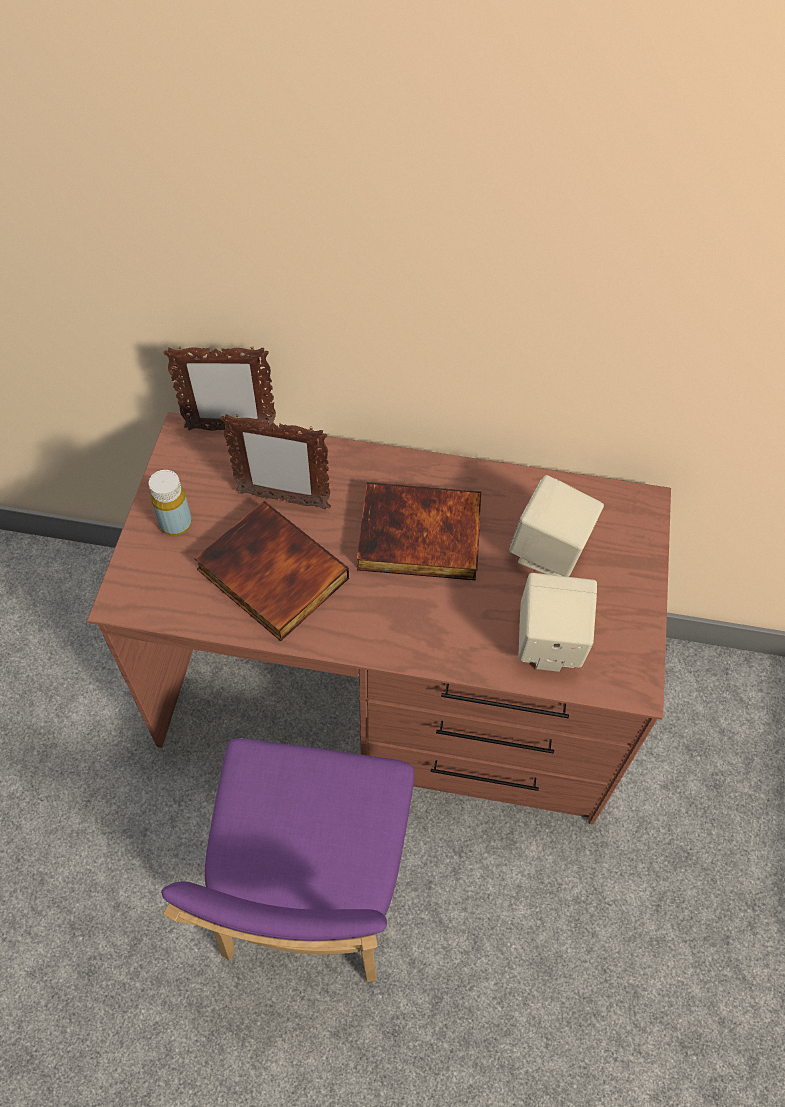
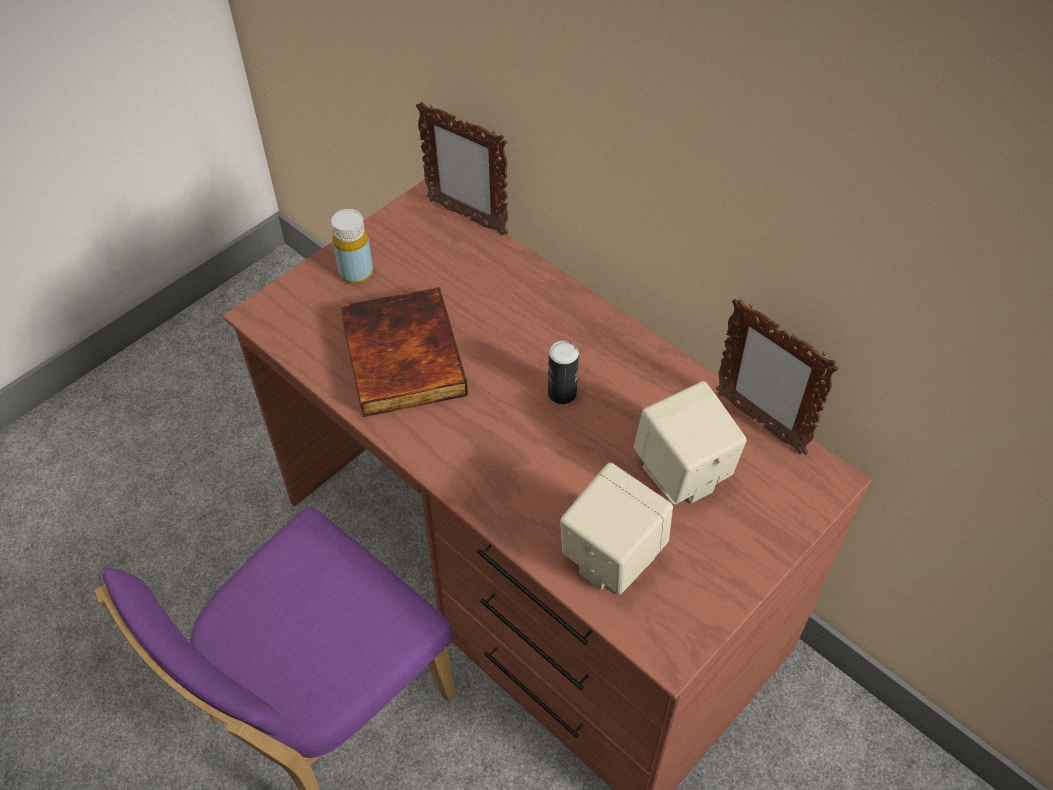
camera: 35 degrees right, 5 degrees down
picture frame [220,414,331,510] -> picture frame moved to [716,299,839,455]
book [357,482,481,580] -> can [548,341,579,404]

